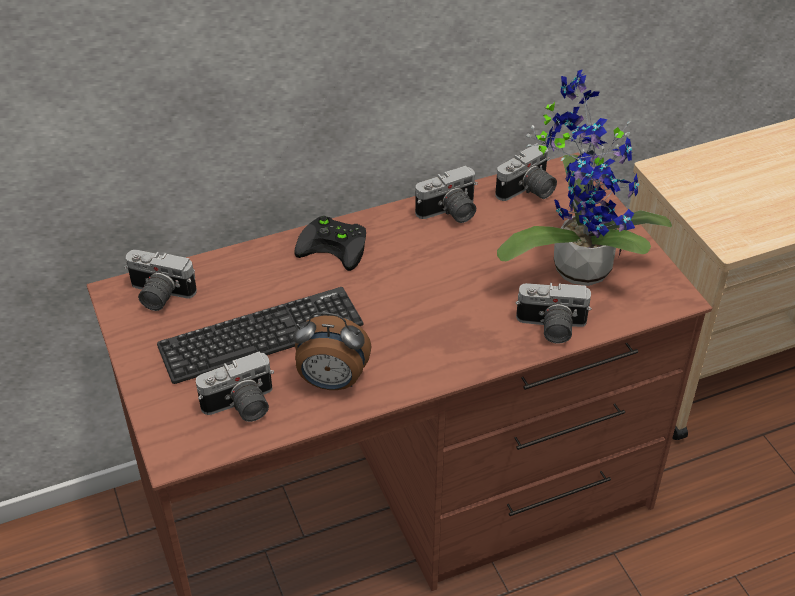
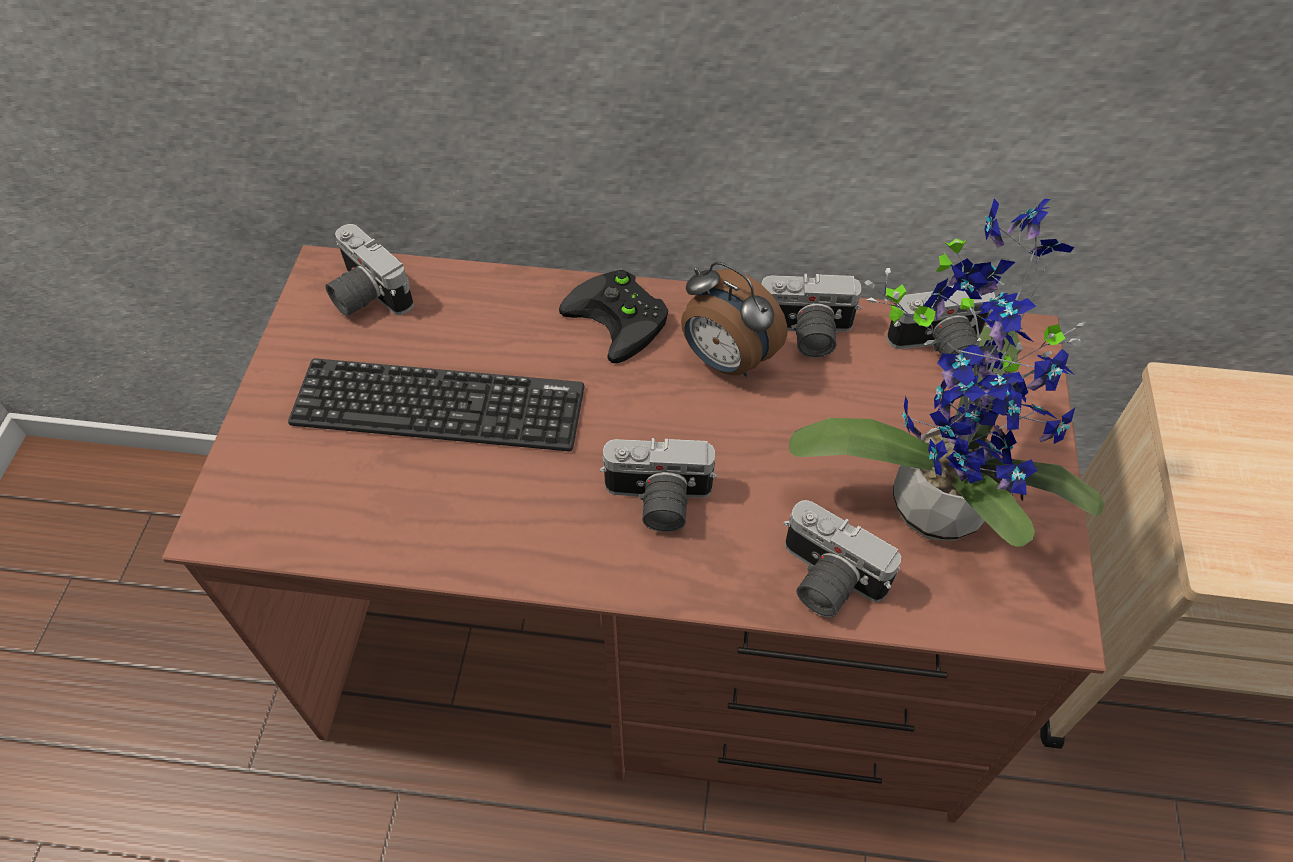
camera: 30 degrees right, 10 degrees up
camera [196,351,274,422] -> camera moved to [600,438,717,532]
alarm clock [293,312,372,390] -> alarm clock moved to [681,262,787,377]

